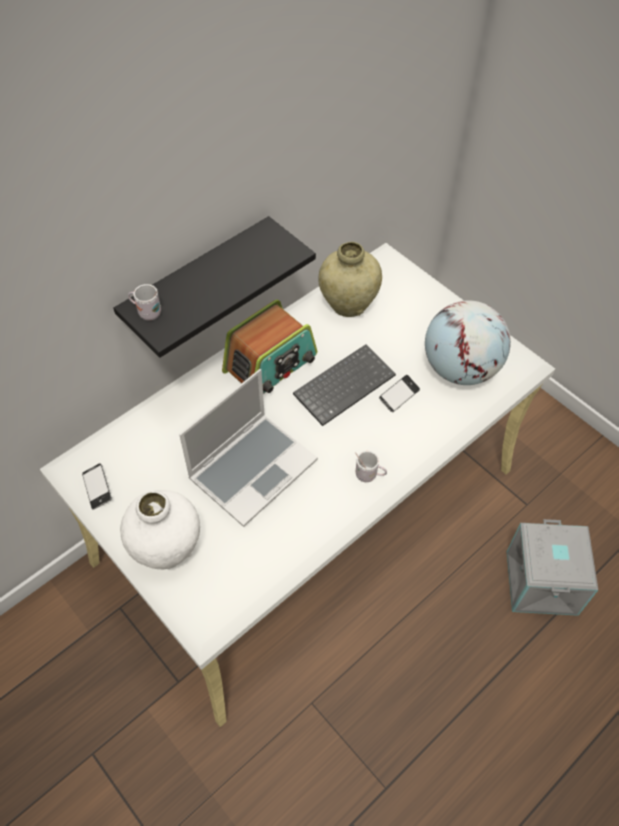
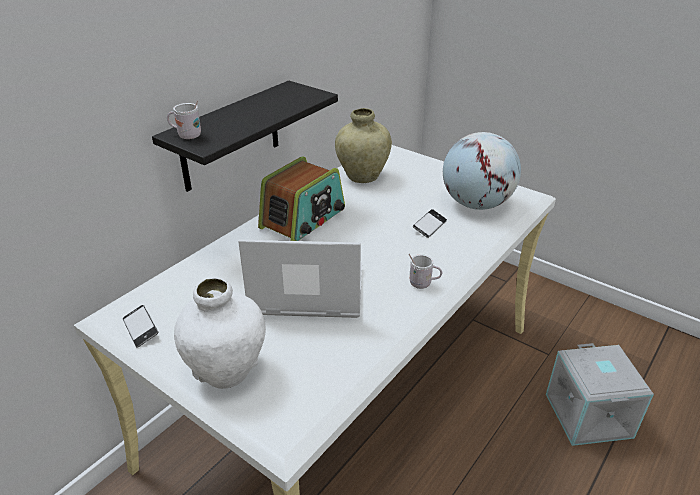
camera: 10 degrees left, 20 degrees down
laptop [179,369,318,527] -> laptop turned 120 degrees counterclockwise [238,240,362,318]
keyboard [293,344,396,426] -> none

